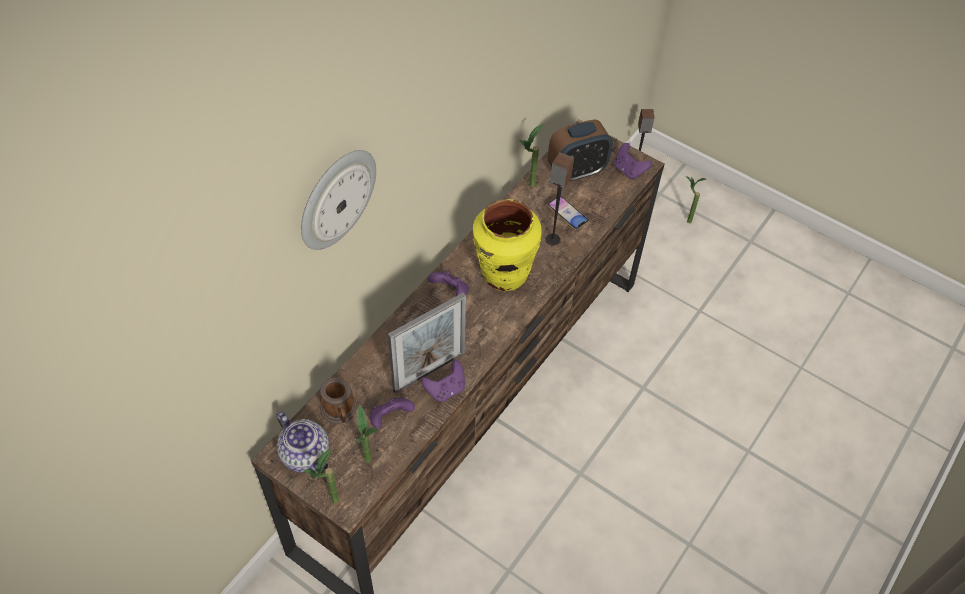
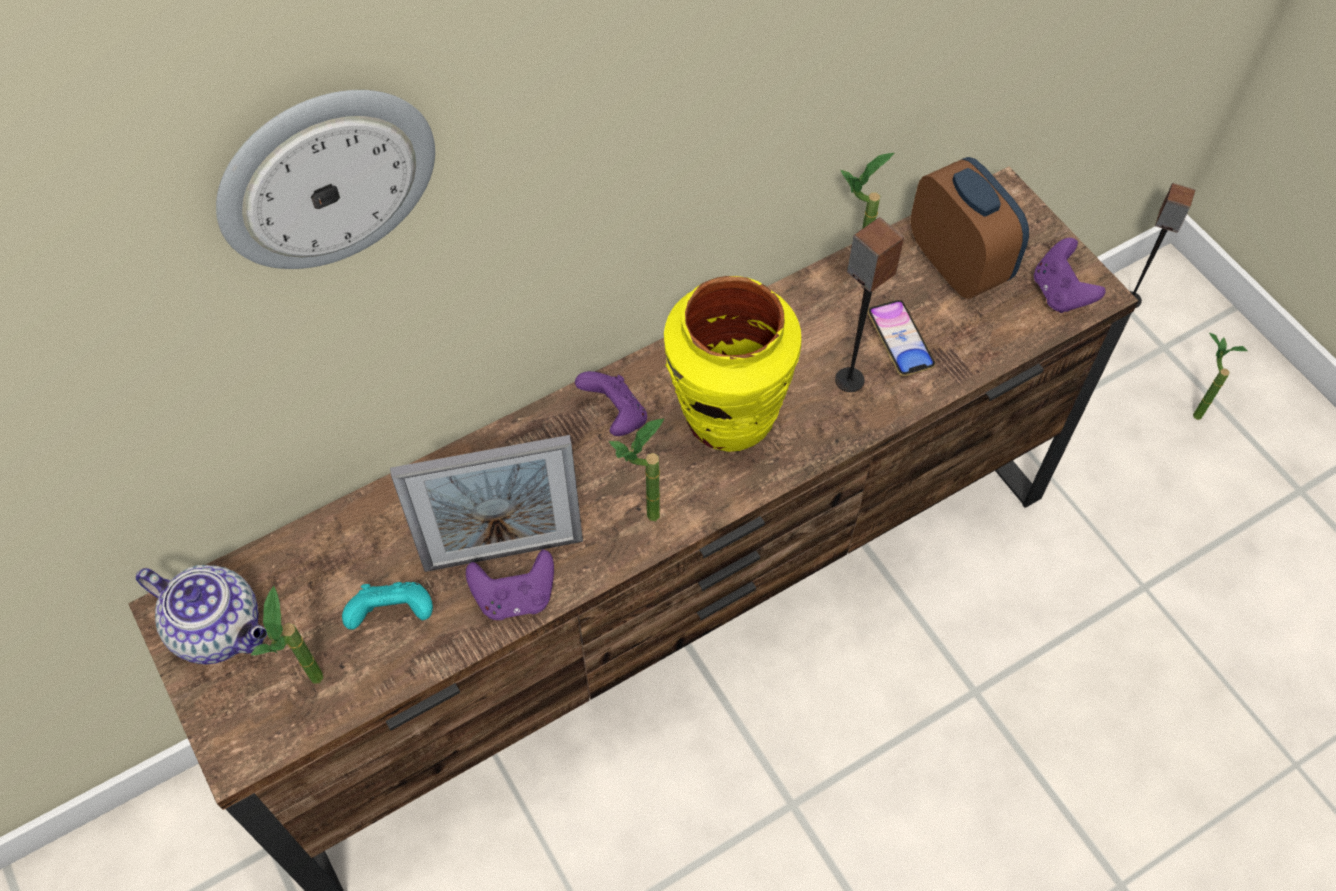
camera: 25 degrees right, 5 degrees up
teapot [276,411,329,473] -> teapot turned 45 degrees counterclockwise [136,565,267,665]
potted plant [304,449,339,503] -> potted plant moved to [609,418,664,521]
mug [320,378,357,424] -> none
purple game controller [370,398,415,429] -> turquoise game controller [342,582,433,630]
alarm clock [548,120,612,183] -> alarm clock turned 120 degrees counterclockwise [911,157,1029,299]

